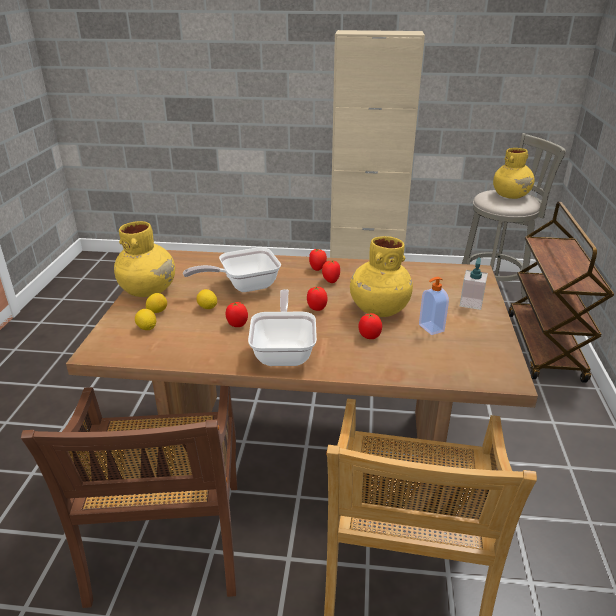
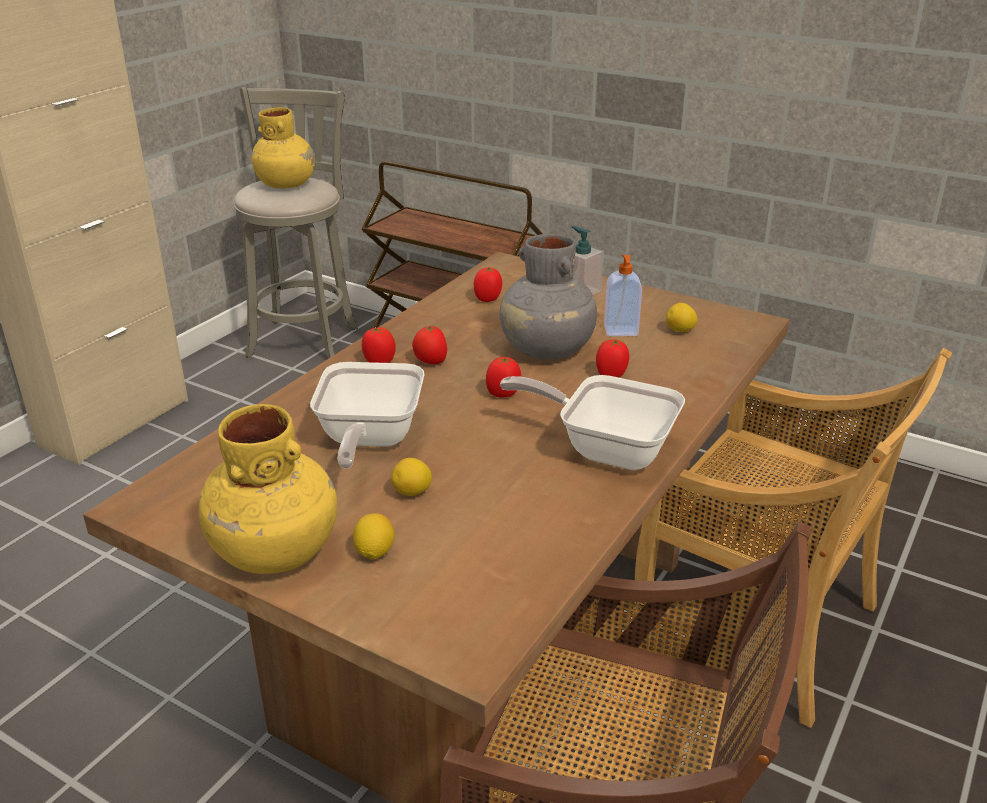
camera: 65 degrees left, 0 degrees up
lemon [135,309,156,330] -> lemon moved to [666,303,697,332]
tomato [226,302,248,327] -> tomato moved to [474,267,502,302]
yellow vase [350,236,413,317] -> grey vase [500,234,597,360]

